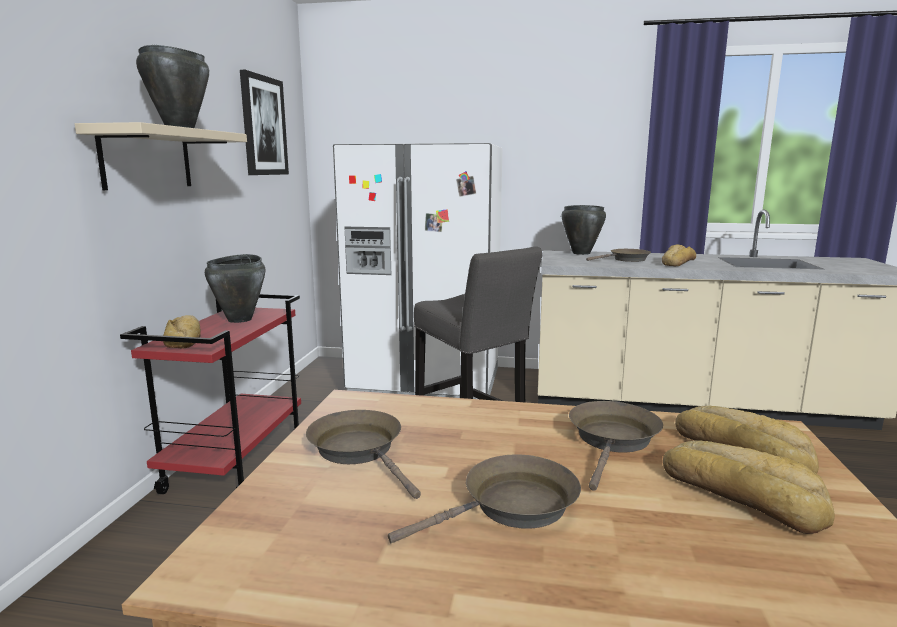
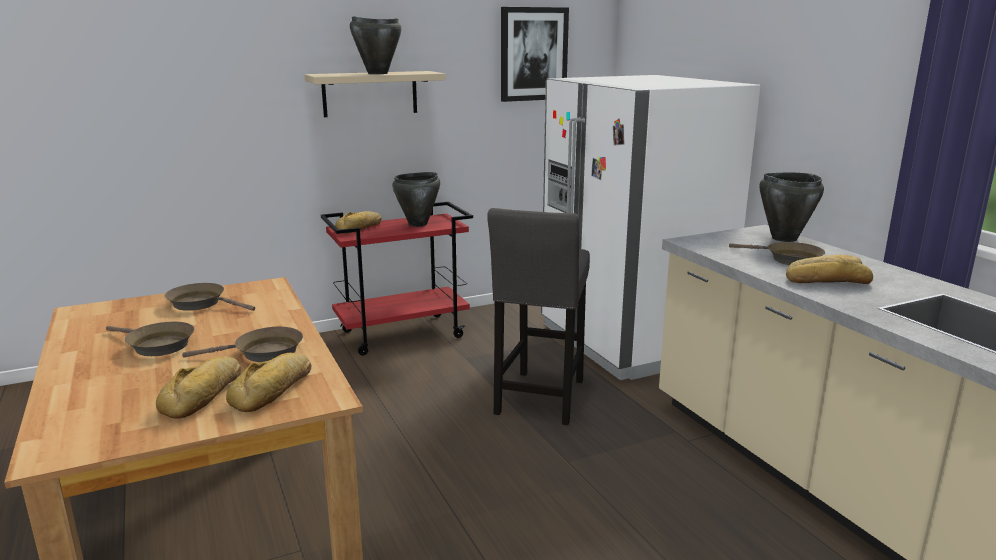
camera: 55 degrees right, 5 degrees up
brown frying pan [306,410,421,499] -> brown frying pan turned 90 degrees counterclockwise [165,283,255,311]

